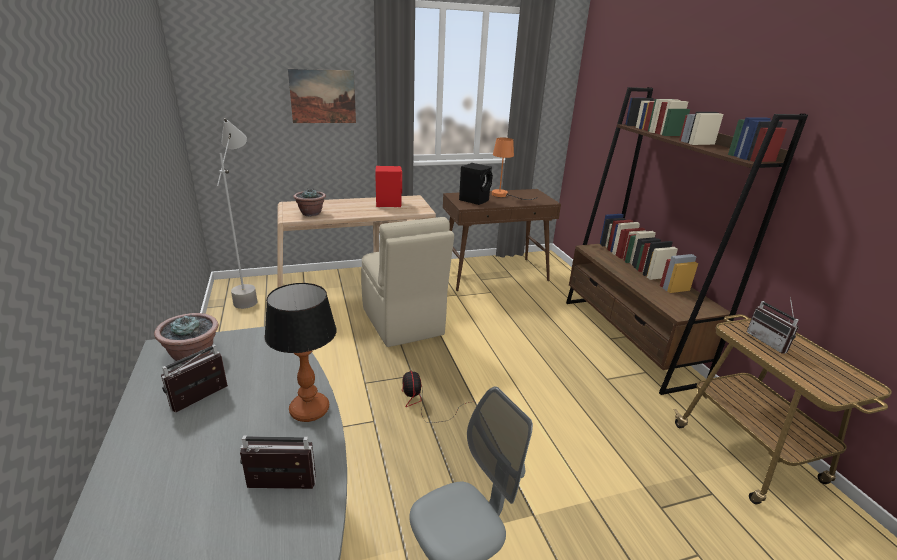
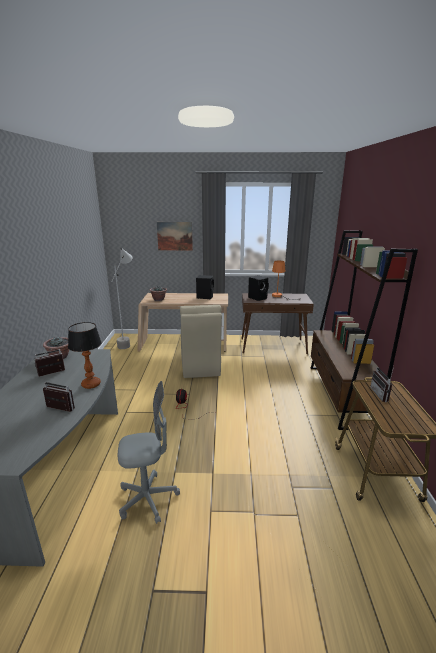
camera: 20 degrees right, 5 degrees down
red speaker [375,166,402,207] -> black speaker [196,275,214,299]

